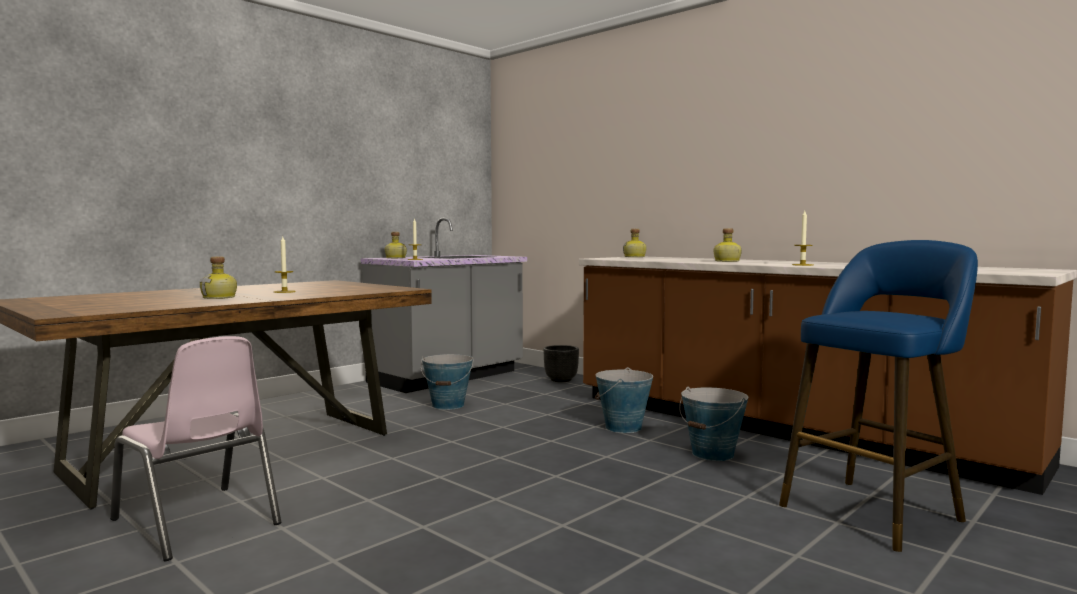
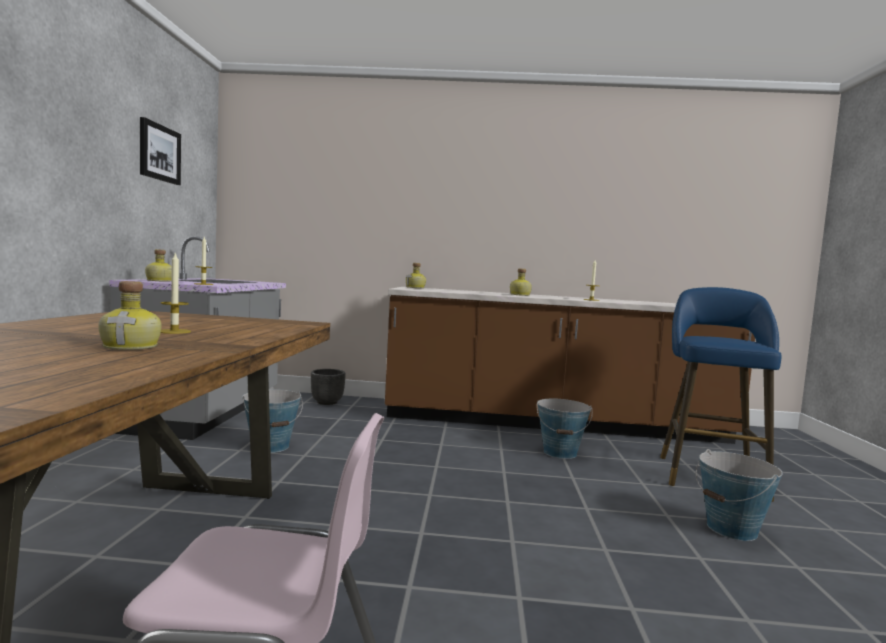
camera: 40 degrees left, 0 degrees up
bucket [595,367,653,433] -> bucket moved to [696,449,783,541]
none -> picture [140,117,181,185]

